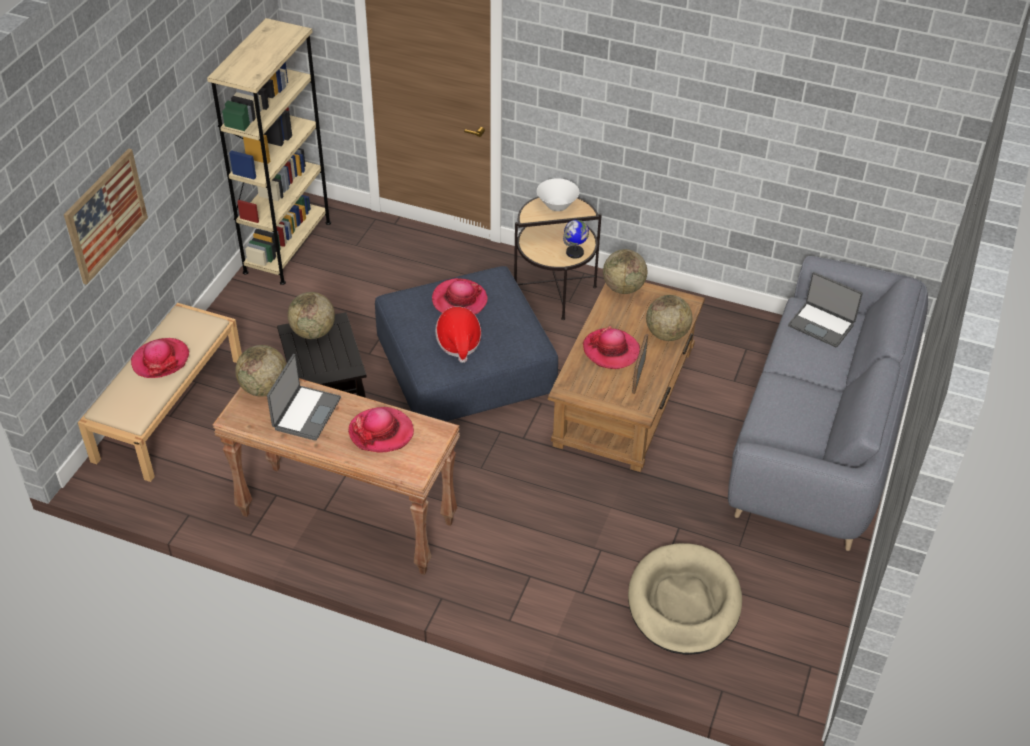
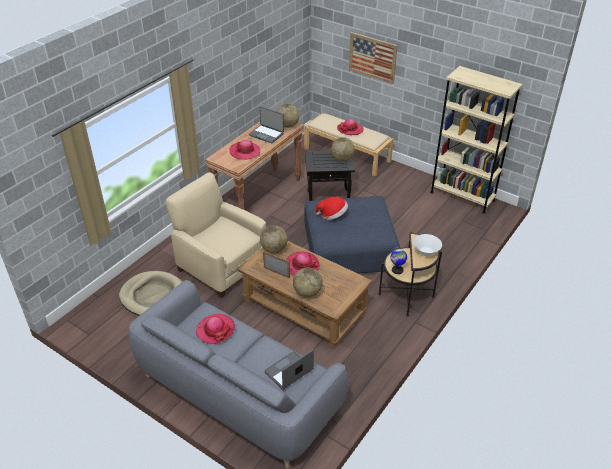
camera: 105 degrees right, 5 degrees down
hat [432,278,488,315] -> hat moved to [196,314,235,344]
globe [603,249,647,294] -> globe moved to [260,225,288,253]
none -> beige armchair [165,172,266,298]

